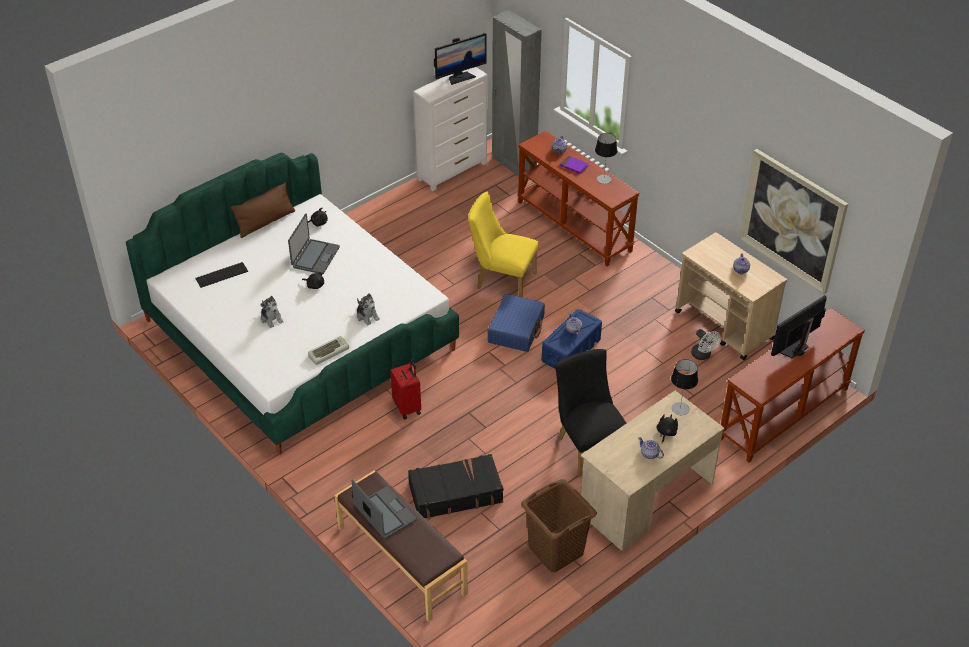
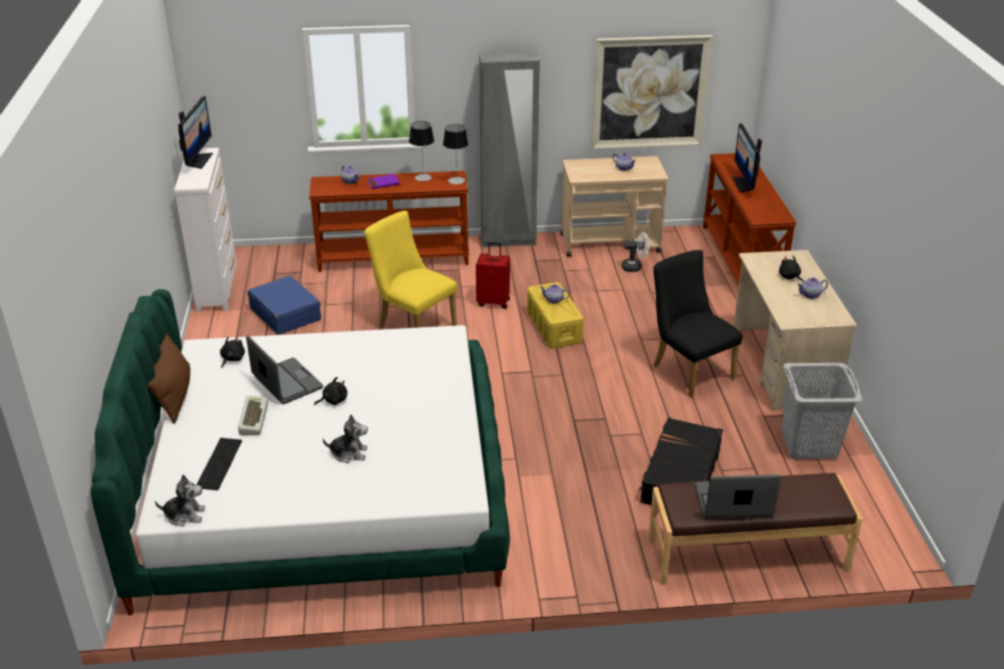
camera: 55 degrees left, 10 degrees down
keyboard [308,336,349,365] -> keyboard moved to [238,395,268,435]
plush toy [357,293,380,325] -> plush toy moved to [155,475,205,527]
red suitcase [390,360,421,419] -> red suitcase moved to [476,242,510,309]
yellow chair [468,192,539,298] -> yellow chair turned 75 degrees clockwise [364,211,457,328]
blue suitcase [488,294,545,352] -> blue suitcase moved to [248,276,321,335]
grey wardrobe [492,10,542,178] -> grey wardrobe moved to [479,52,540,248]
brown laundry basket [521,479,597,572] -> grey laundry basket [782,363,862,459]
blue storage box [542,309,602,369] -> yellow storage box [527,282,584,348]
black chair [556,349,627,477] -> black chair turned 45 degrees clockwise [653,250,743,397]
table lamp [671,359,698,415] -> table lamp moved to [443,124,468,184]

